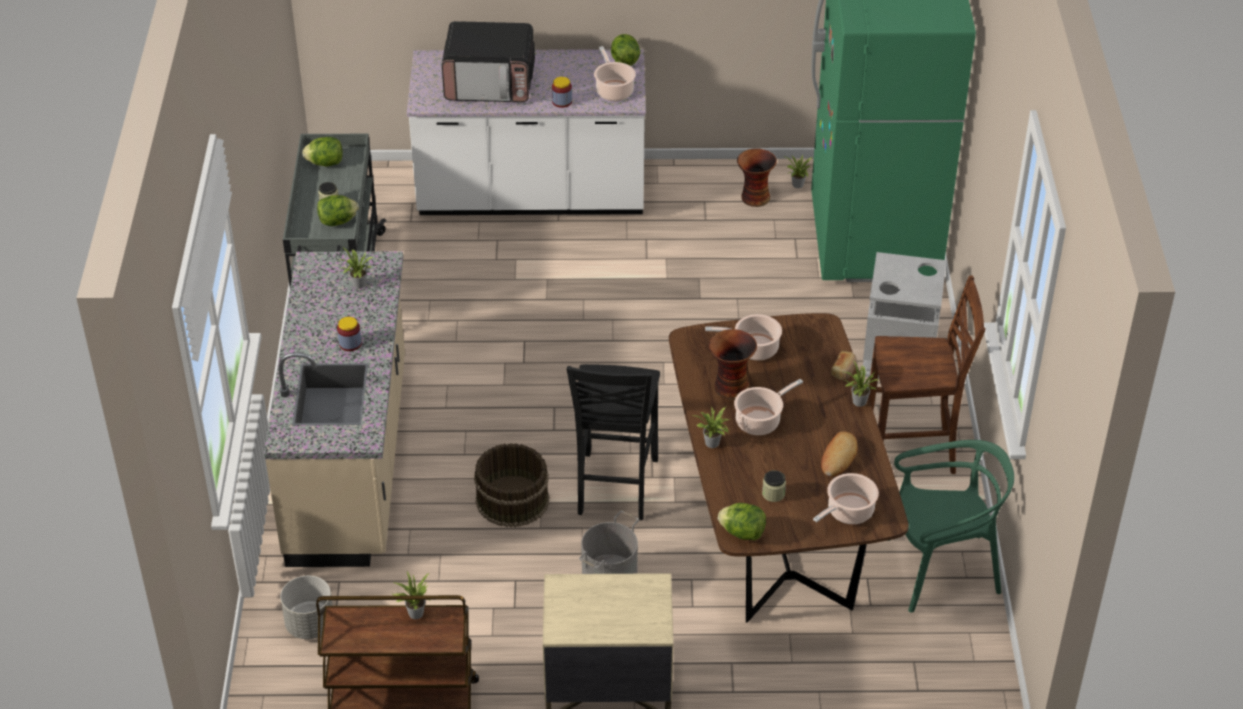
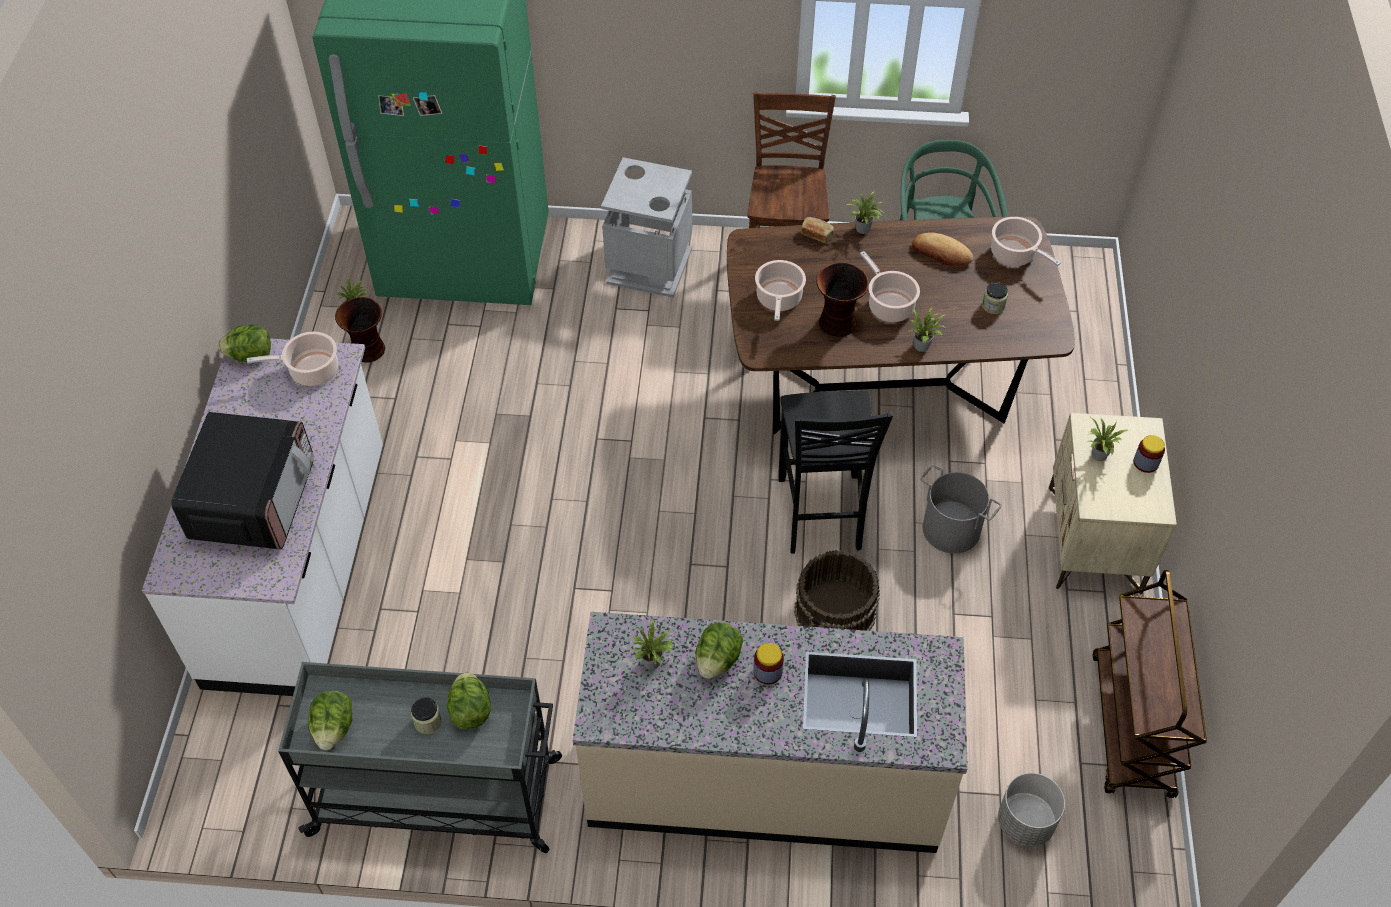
camera: 85 degrees left, 10 degrees up
potted plant [392,572,429,619] -> potted plant moved to [1086,416,1128,461]
jar [552,77,572,108] -> jar moved to [1133,435,1165,473]
black chair [567,364,660,520] -> black chair turned 75 degrees clockwise [778,391,893,554]
lettuce [718,503,766,540] -> lettuce moved to [696,622,744,679]

